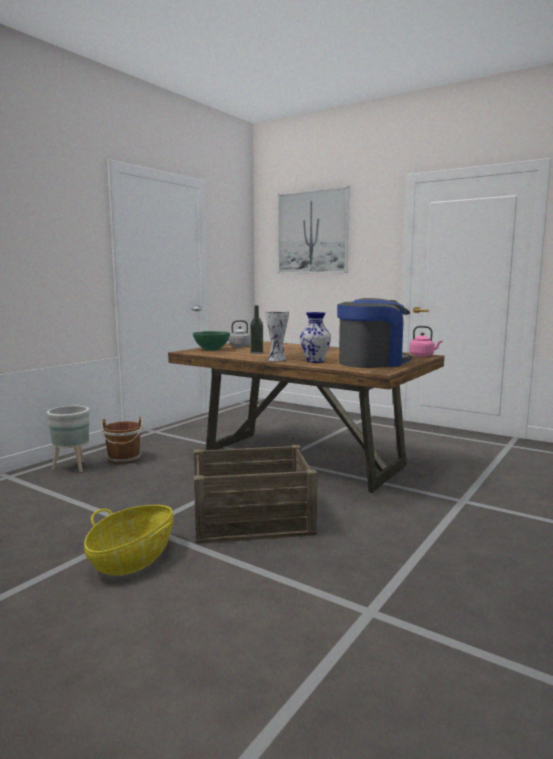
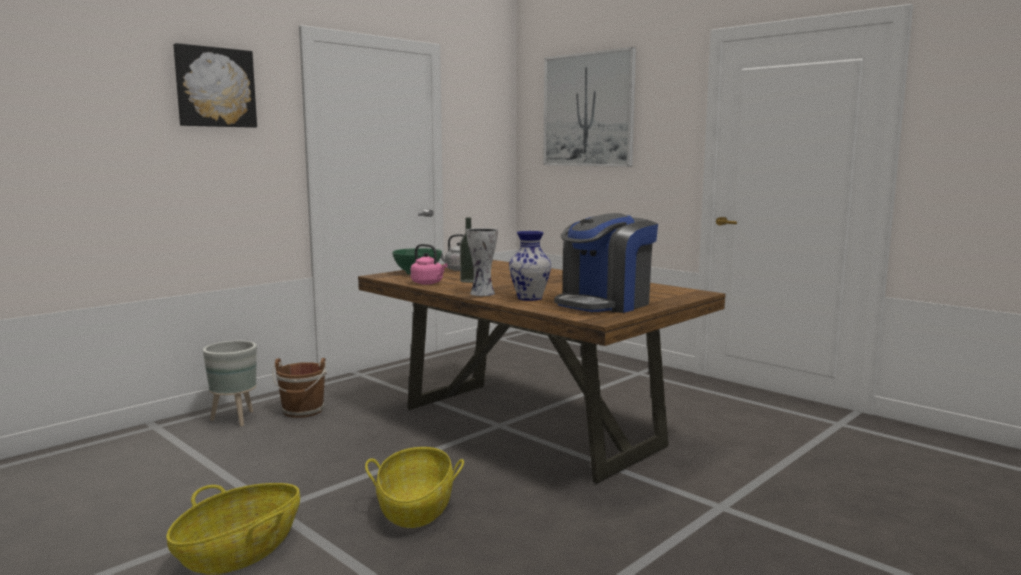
camera: 10 degrees right, 0 degrees up
crate [194,445,317,544] -> basket [365,447,464,528]
coffee machine [337,298,412,368] -> coffee machine turned 150 degrees clockwise [554,213,658,313]
pink kettle [409,326,442,357] -> pink kettle moved to [411,244,448,285]
none -> picture [173,43,257,128]

